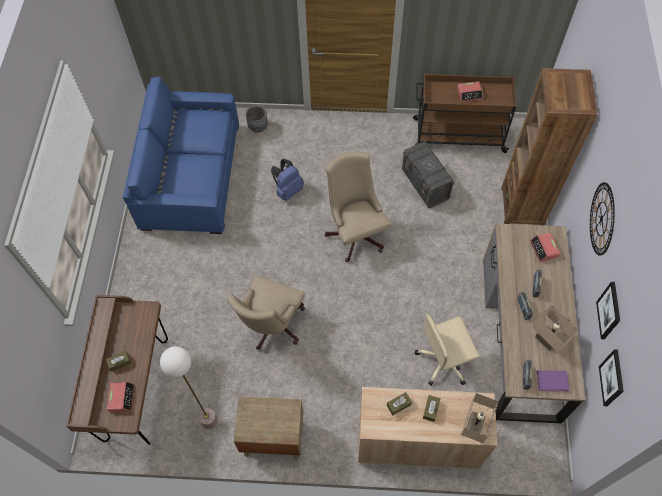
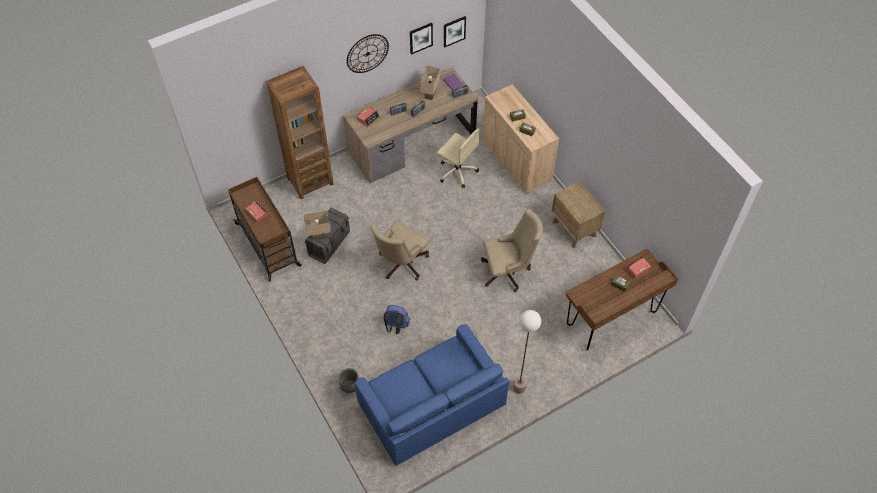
camera: 125 degrees left, 5 degrees down
floor lamp [160,346,218,429] -> floor lamp moved to [513,310,541,394]
beige table lamp [461,393,498,443] -> beige table lamp moved to [304,211,331,241]

